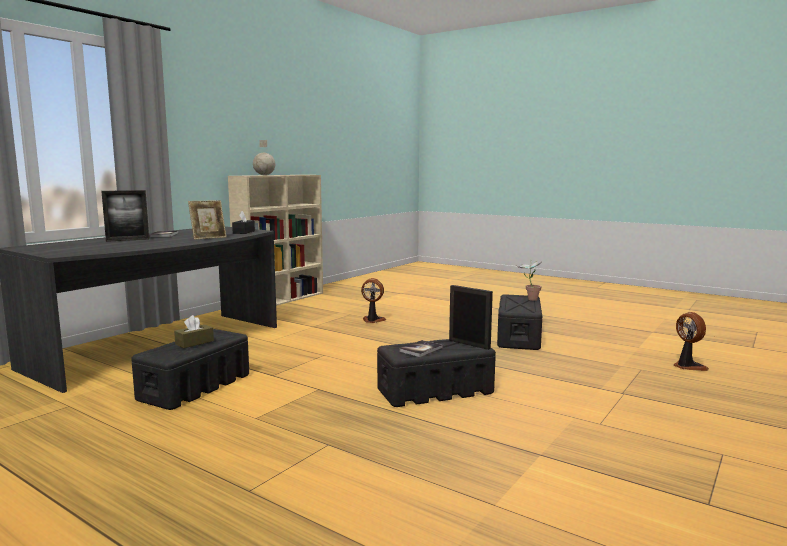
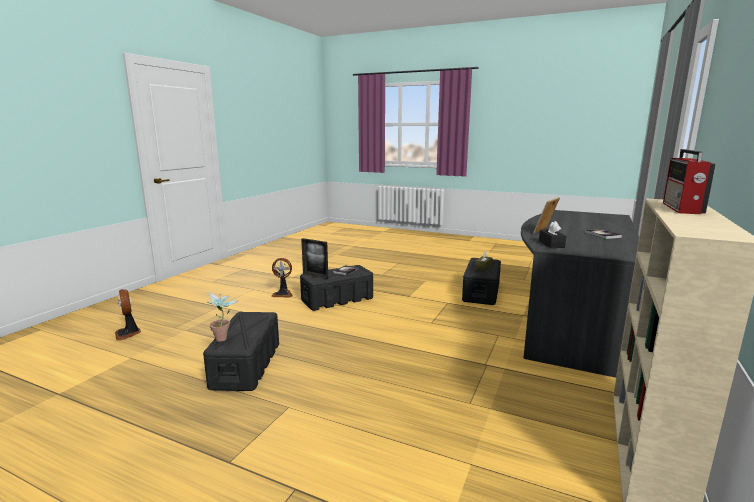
camera: 170 degrees right, 5 degrees up
picture frame [101,190,149,242] -> none
globe [253,140,275,175] -> radio [663,149,716,214]
fan [361,278,387,323] -> fan moved to [271,258,292,297]

